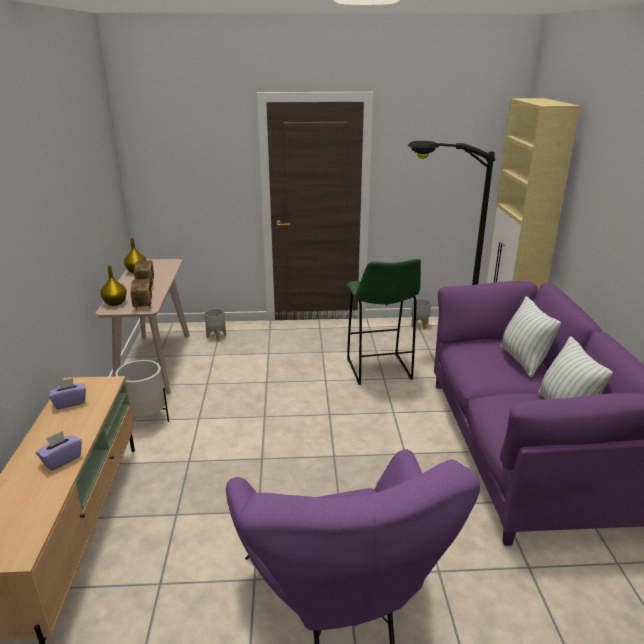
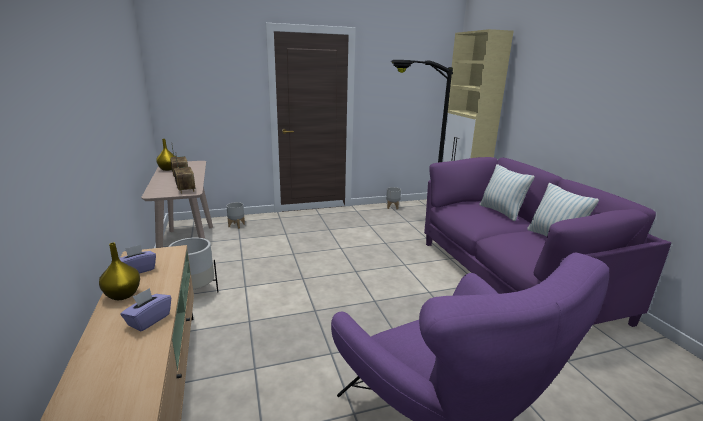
camera: 15 degrees left, 5 degrees down
yellow vase [101,265,127,306] -> yellow vase moved to [99,243,140,300]
green stool [346,259,421,385] -> none

